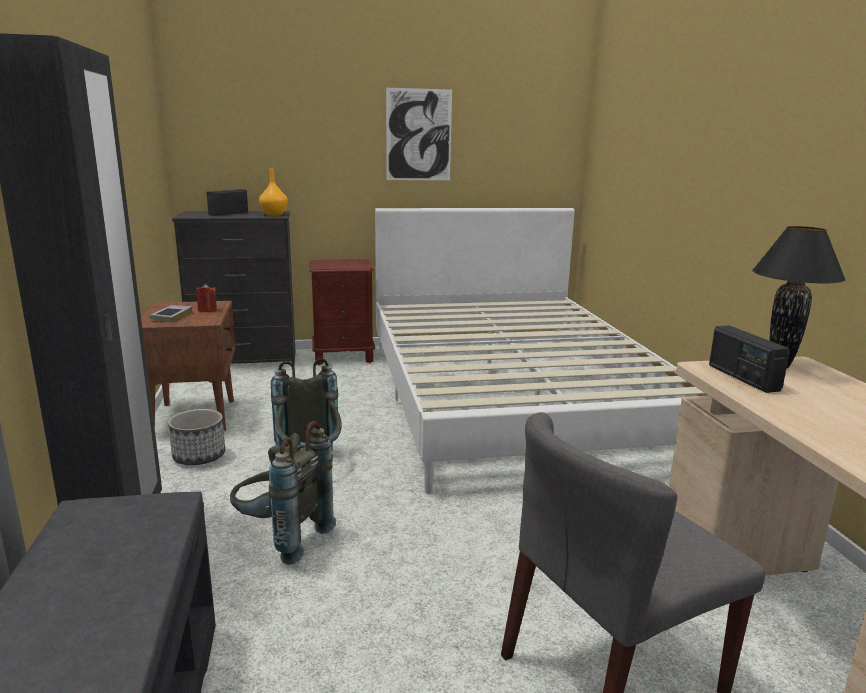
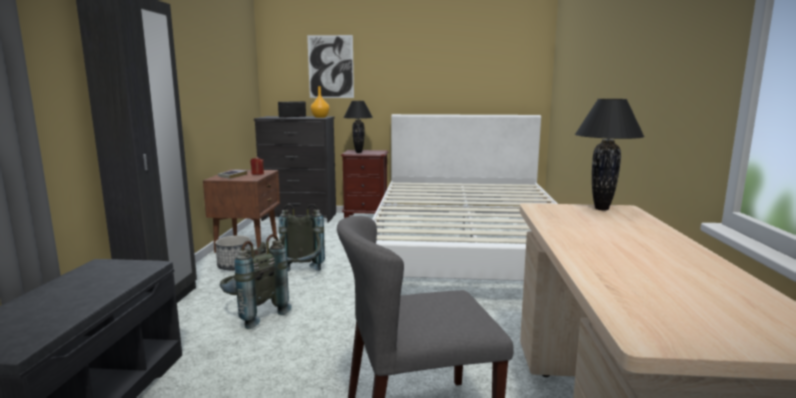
camera: 15 degrees right, 5 degrees down
picture [386,88,452,180] -> picture moved to [307,35,354,98]
radio [709,325,790,393] -> none
none -> black table lamp [343,101,373,153]

